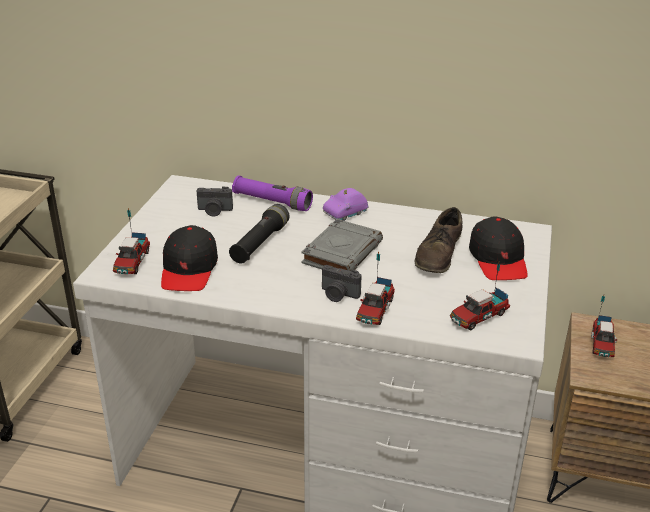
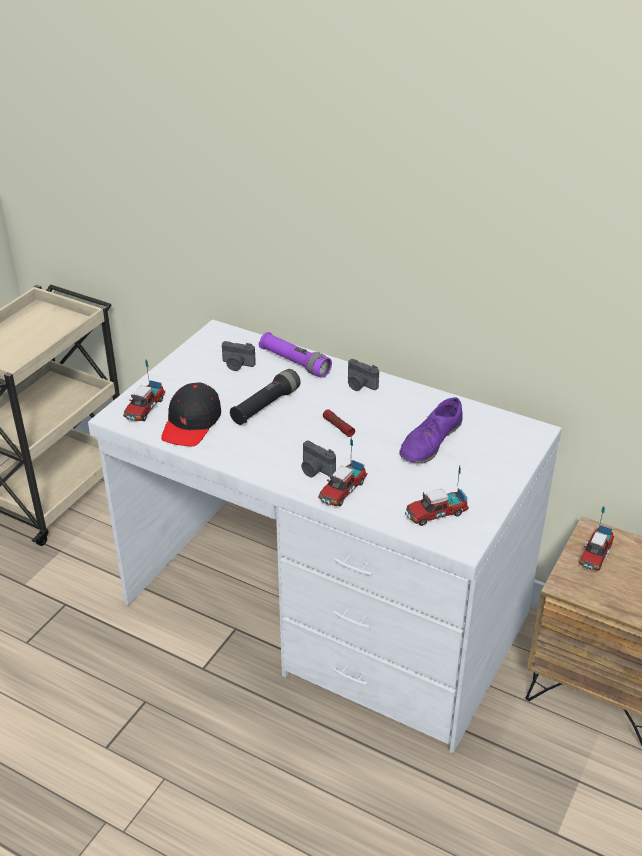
camera: 15 degrees right, 5 degrees up
grey book [301,219,383,271] -> flashlight [323,409,355,437]
purple toy car [323,188,369,221] -> camera [348,359,379,391]
brown shoe [414,207,462,273] -> purple shoe [399,397,463,464]
black cap [469,216,528,280] -> none

